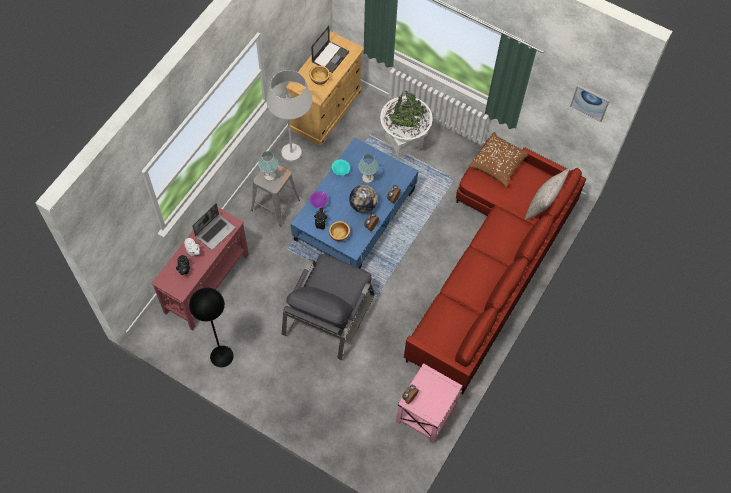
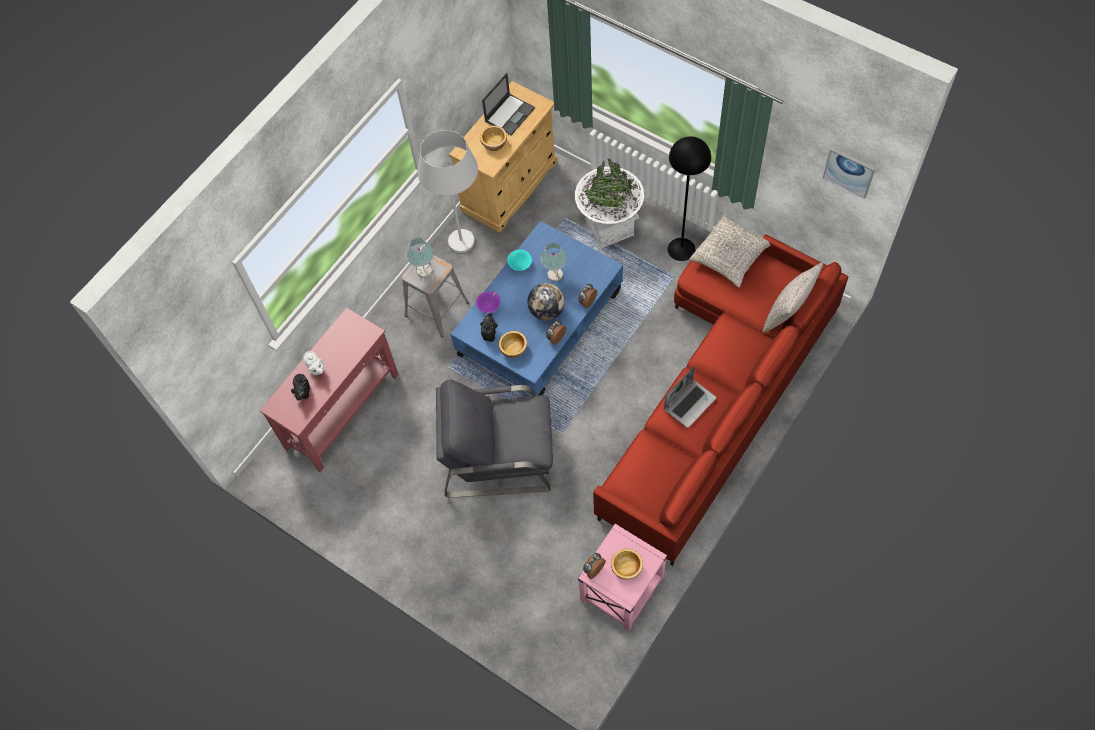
camera: 10 degrees right, 0 degrees up
black floor lamp [189,288,234,367] -> black floor lamp moved to [668,136,711,261]
laptop [192,203,235,250] -> laptop moved to [664,366,716,428]
grey armchair [282,254,374,360] -> grey armchair turned 60 degrees clockwise [436,379,553,498]
brown pillow [469,132,528,187] -> grey pillow [689,214,770,288]
none -> bowl [611,549,643,580]

